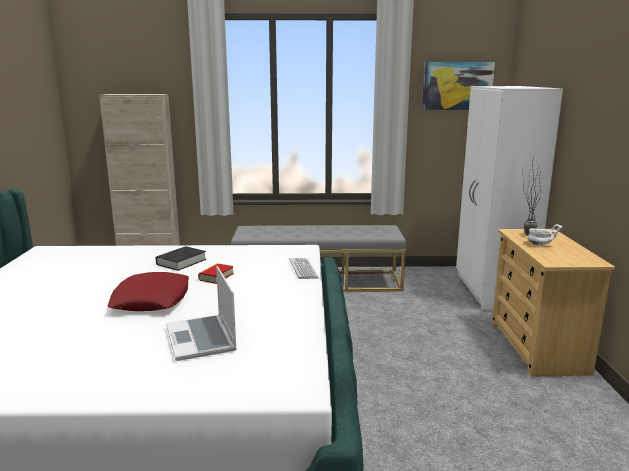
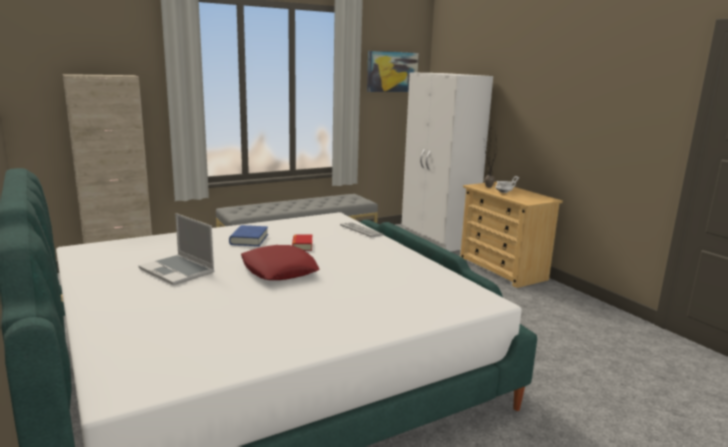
camera: 30 degrees left, 0 degrees up
black book [156,246,206,271] -> blue book [229,225,268,246]
laptop [166,266,237,361] -> laptop moved to [138,213,215,285]

